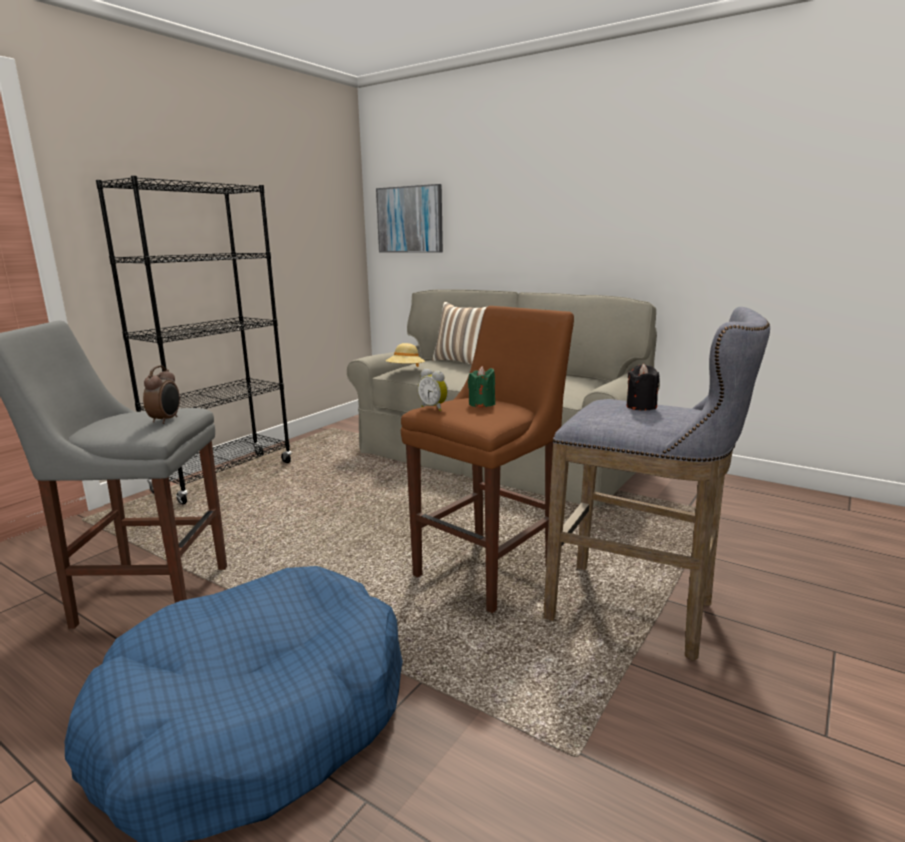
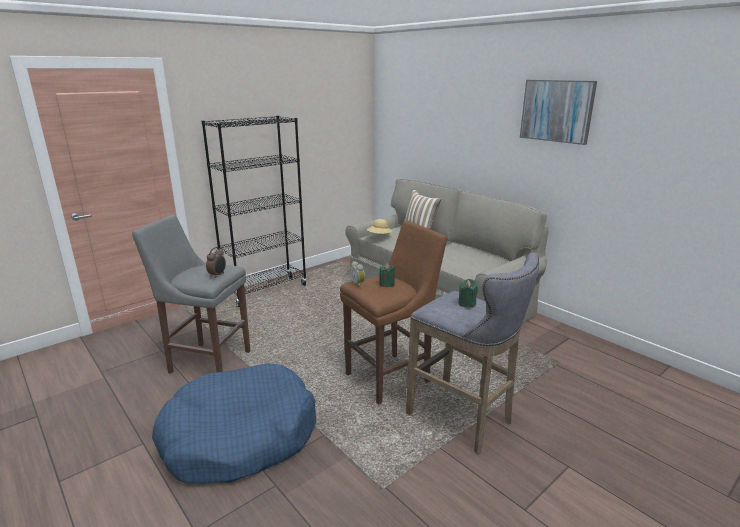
camera: 15 degrees right, 5 degrees up
picture [376,184,443,253] -> picture moved to [520,80,597,145]
black candle [627,364,659,410] -> green candle [458,279,478,308]

